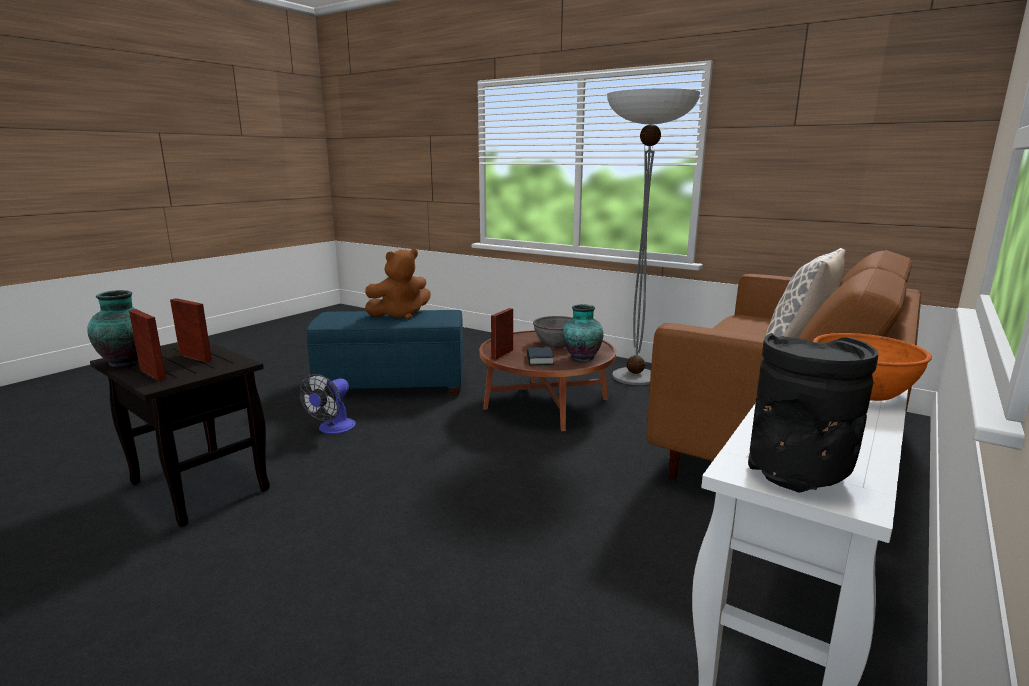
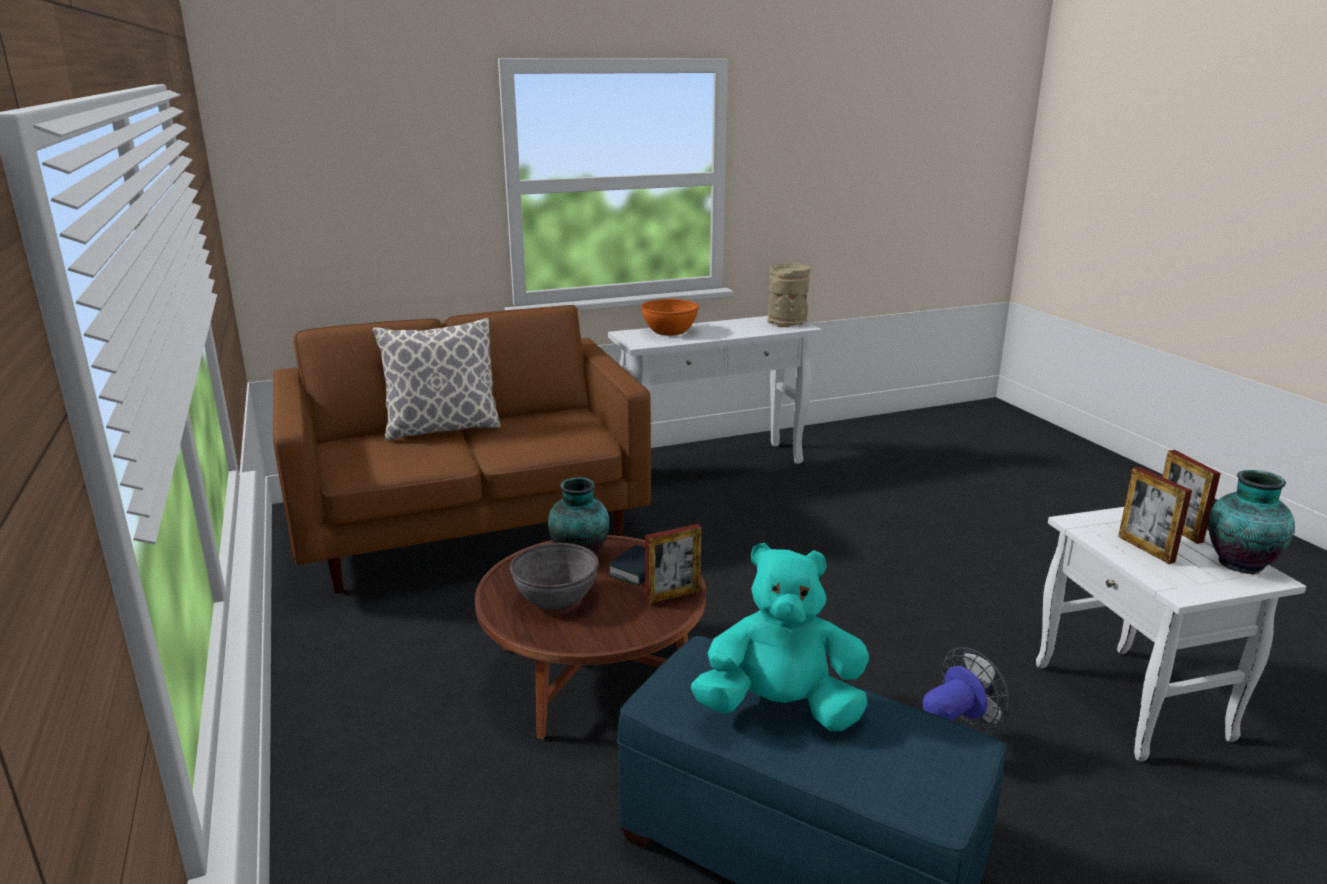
camera: 145 degrees left, 5 degrees up
black side table [90,342,270,527] -> white side table [1036,507,1306,762]
brown plush toy [365,249,431,320] -> turquoise plush toy [691,543,869,731]
floor lamp [607,88,700,385] -> none
black vase [748,333,878,493] -> beige vase [768,263,810,328]

